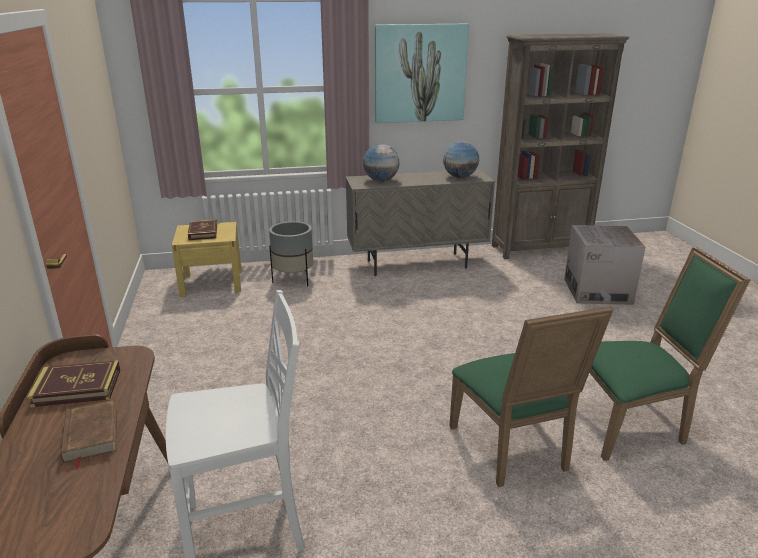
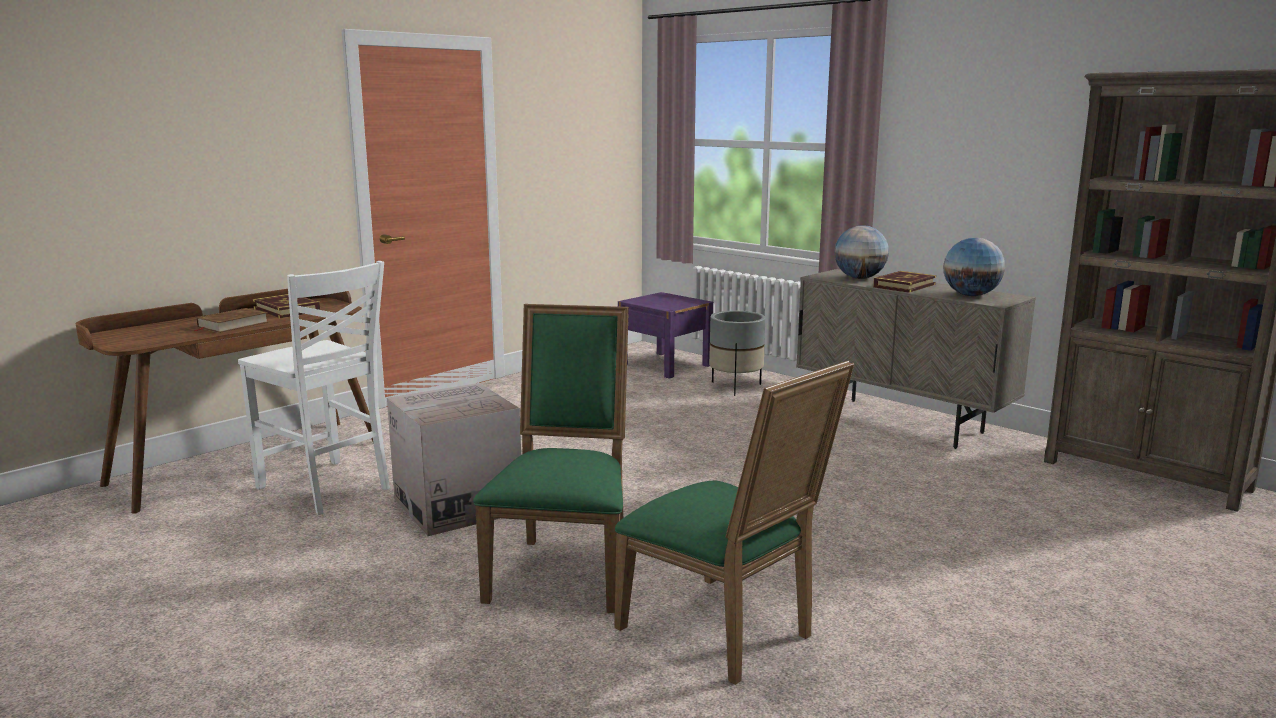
camera: 55 degrees right, 10 degrees down
yellow nightstand [172,222,242,297] -> purple nightstand [618,292,713,379]
book [188,219,217,240] -> book moved to [873,271,936,293]
picture [375,24,469,123] -> none
green chair [449,306,613,487] -> green chair turned 150 degrees clockwise [473,304,629,613]
cardboard box [564,225,645,305] -> cardboard box moved to [387,383,521,536]

